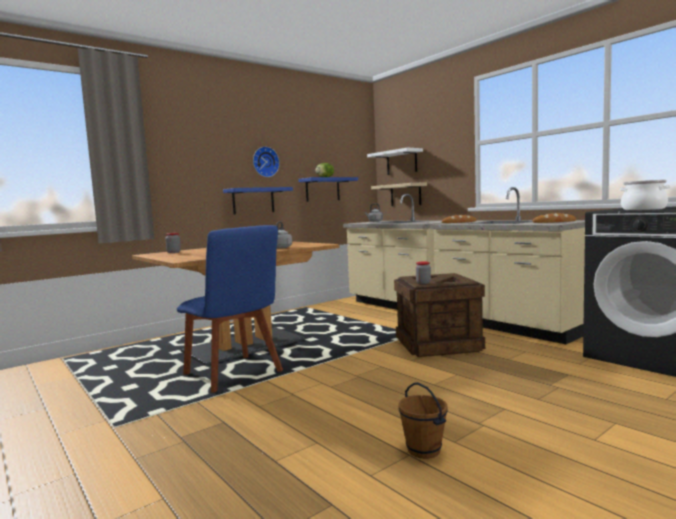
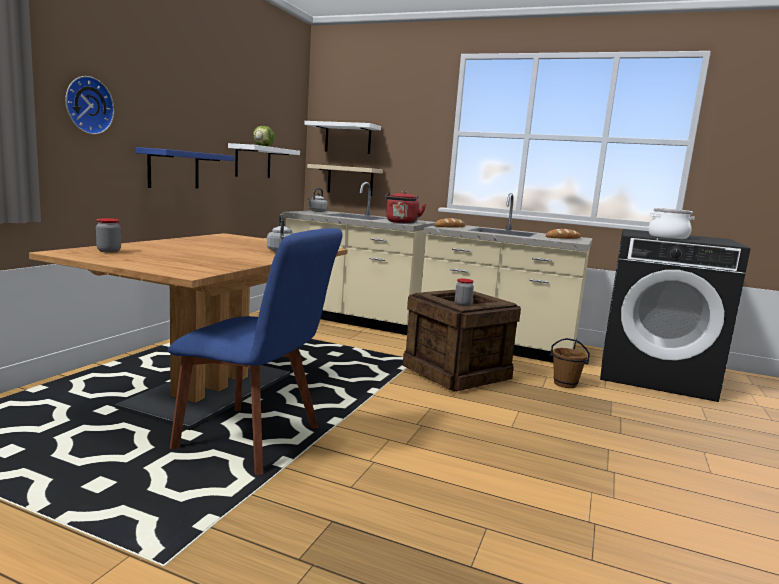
camera: 30 degrees left, 5 degrees up
wall clock [253,146,280,177] -> wall clock moved to [65,76,114,134]
blue shelf [298,177,358,202] -> white shelf [228,143,300,178]
brown bucket [398,382,448,459] -> brown bucket moved to [550,338,590,388]
none -> red kettle [385,191,426,224]

